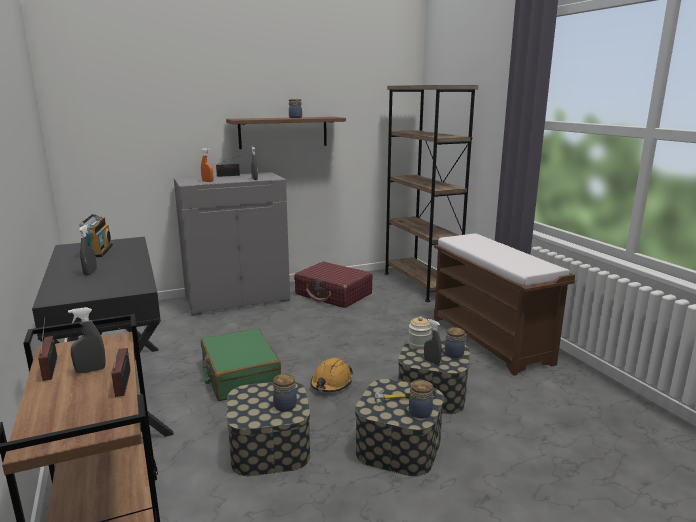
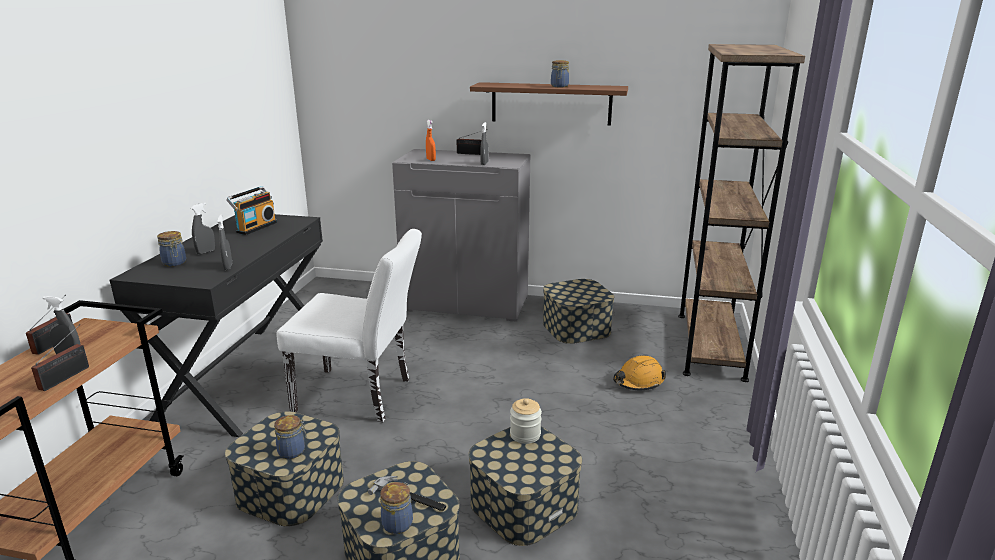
camera: 35 degrees right, 5 degrees up
green suitcase [201,328,281,401] -> white chair [277,229,422,422]
red suitcase [294,262,373,308] -> storage box [543,279,615,344]
orange hard hat [310,358,353,392] -> orange hard hat moved to [613,355,666,390]
grey spray bottle [424,319,442,365] -> grey spray bottle moved to [217,214,232,270]
brown bench [434,233,575,376] -> none
jar [445,327,467,358] -> jar moved to [157,231,186,267]

